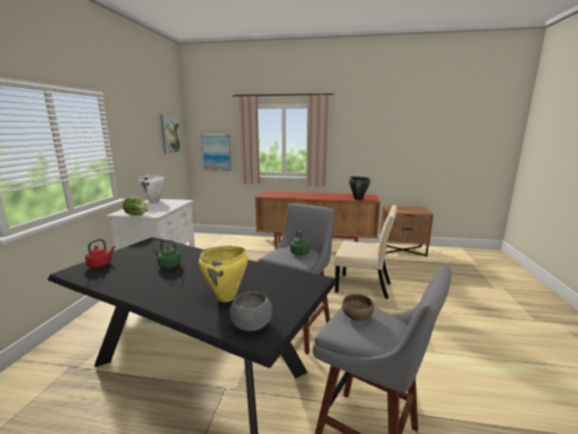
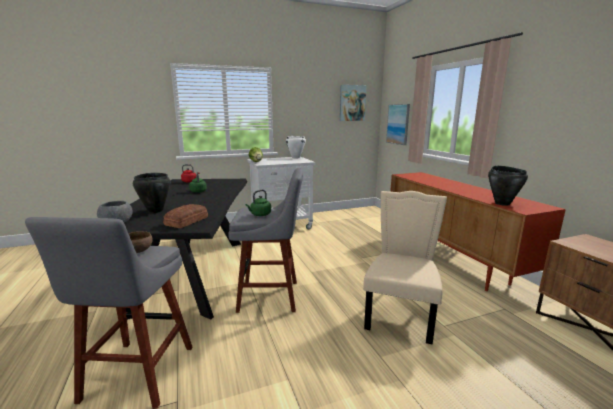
camera: 60 degrees right, 0 degrees up
yellow cooking pot [199,246,248,302] -> black cooking pot [133,173,170,213]
beige chair [334,205,397,299] -> beige chair turned 150 degrees counterclockwise [363,191,447,344]
none -> bread [163,204,208,228]

